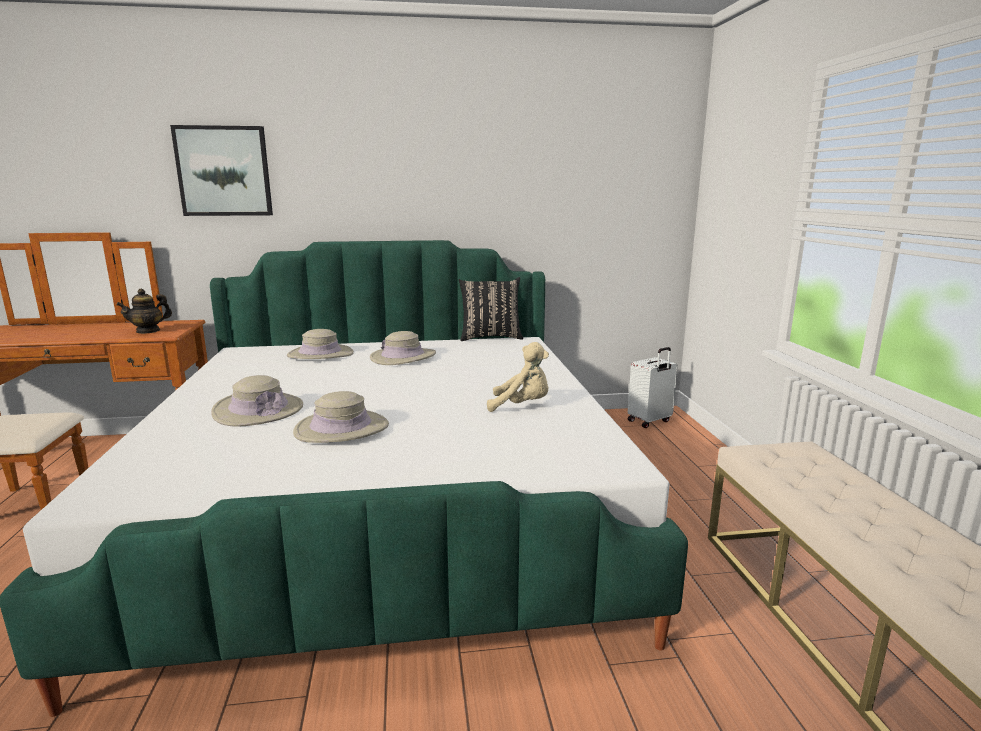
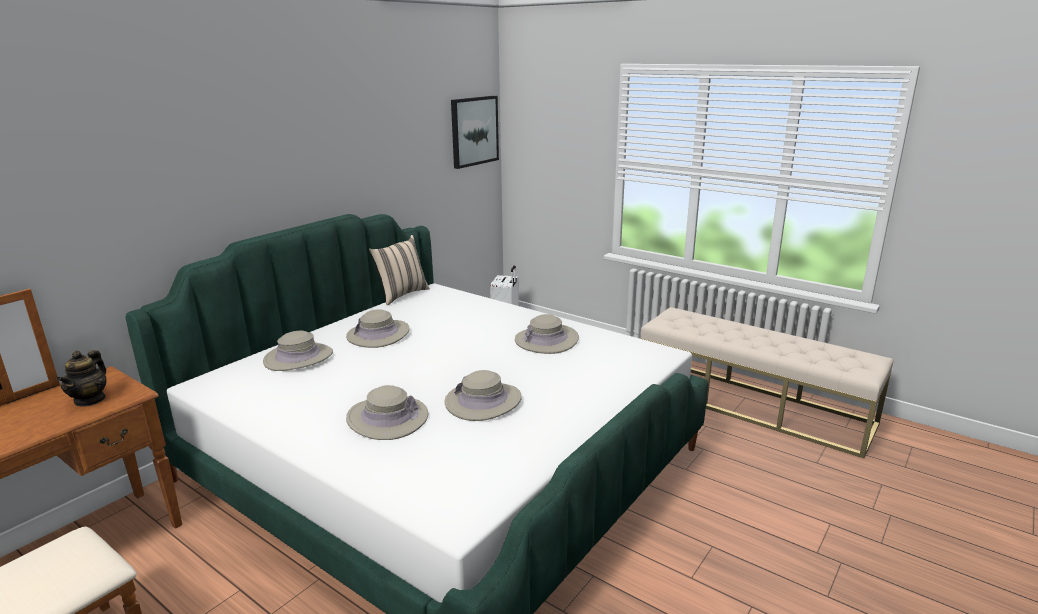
camera: 45 degrees left, 5 degrees up
picture [170,125,273,216] -> picture moved to [451,96,499,169]
black pillow [459,277,523,341] -> beige pillow [369,235,430,305]
beige plush toy [487,342,549,412] -> beige hat [515,314,579,354]

